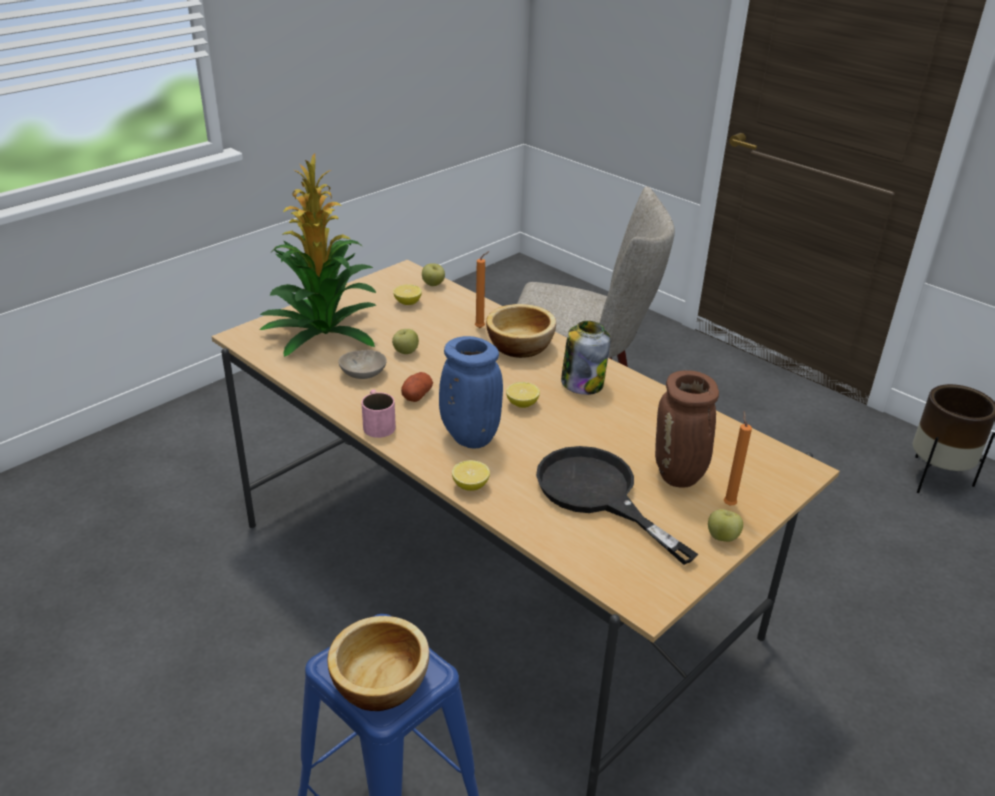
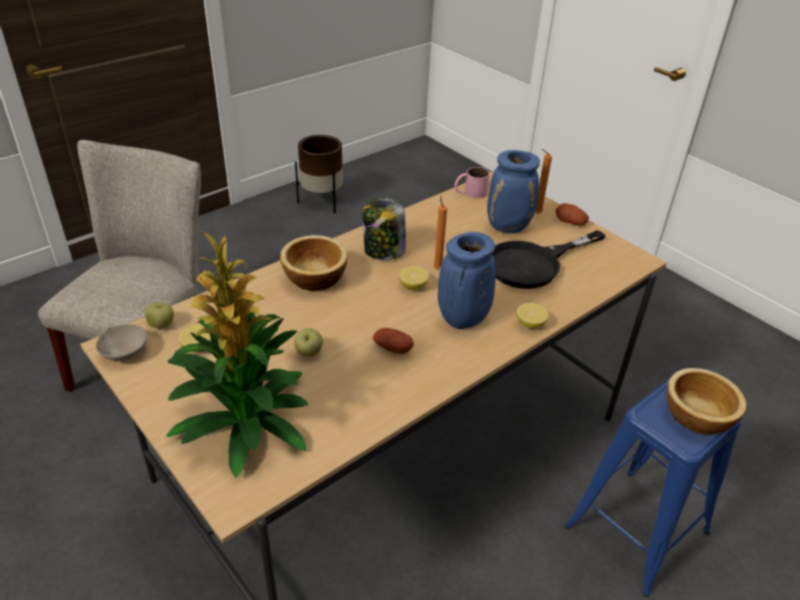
camera: 85 degrees left, 5 degrees up
beige bowl [338,350,387,379] -> beige bowl moved to [96,324,147,361]
pink mug [361,390,396,438] -> pink mug moved to [454,167,490,198]
orange candle [475,251,490,328] -> orange candle moved to [433,196,447,269]
brown vase [655,370,719,488] -> blue vase [487,150,540,233]
apple [708,509,743,542] -> potato [556,203,589,226]

